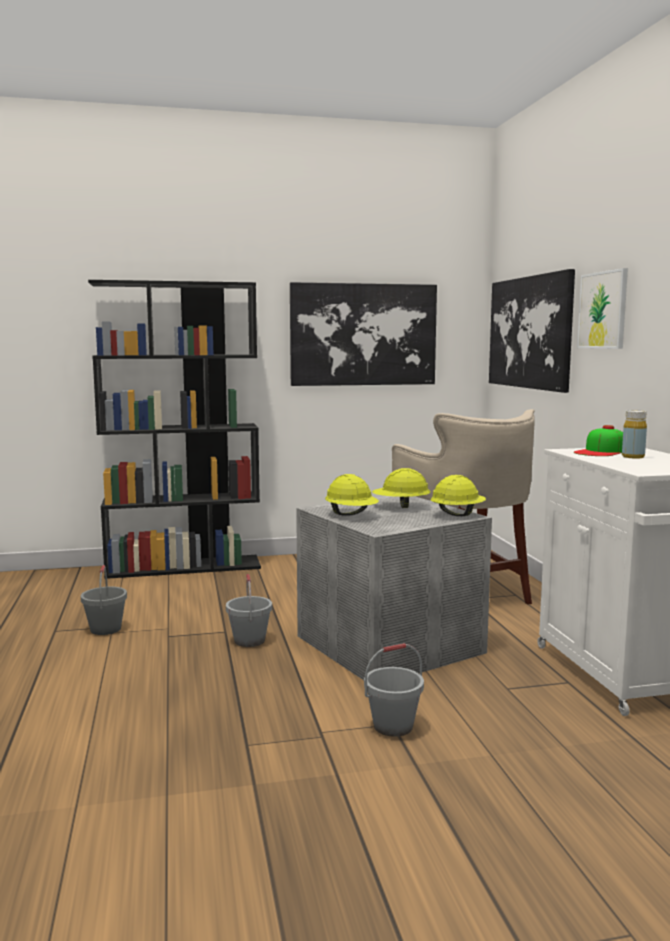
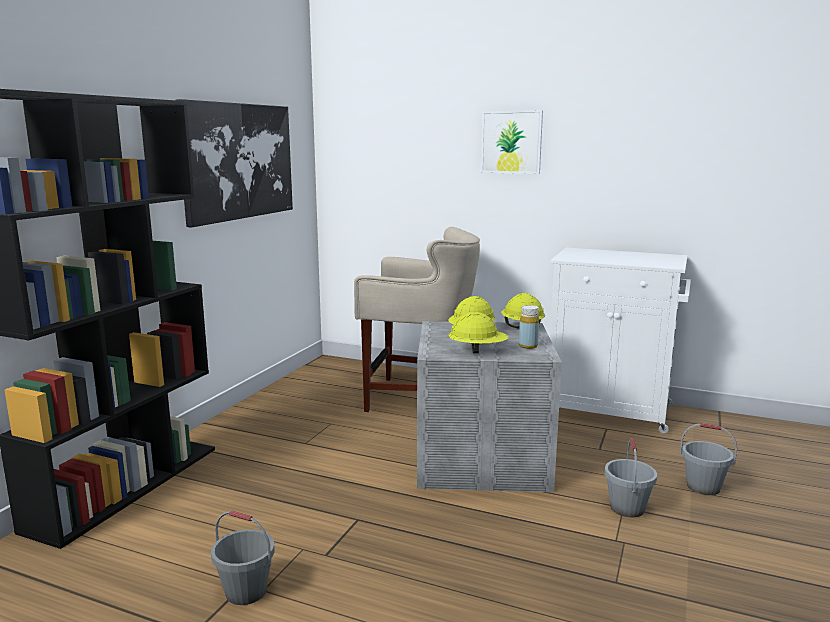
camera: 55 degrees left, 5 degrees up
grey bucket [226,574,272,647] -> grey bucket moved to [680,423,737,495]
picture [489,269,575,393] -> none
cap [574,425,623,456] -> none
yellow bottle [622,410,647,459] -> yellow bottle moved to [519,305,539,349]

